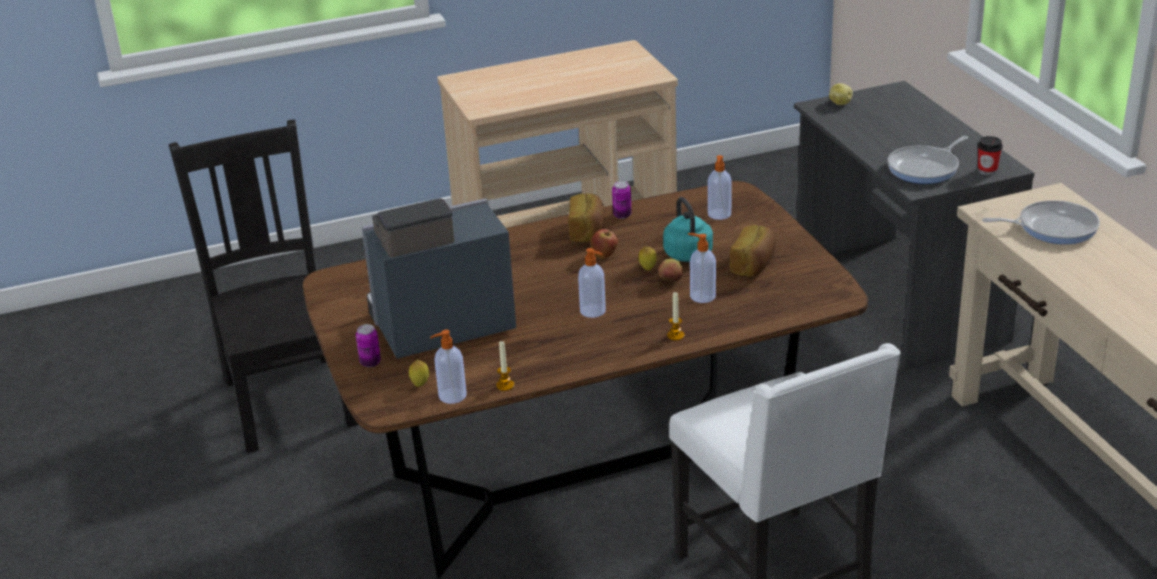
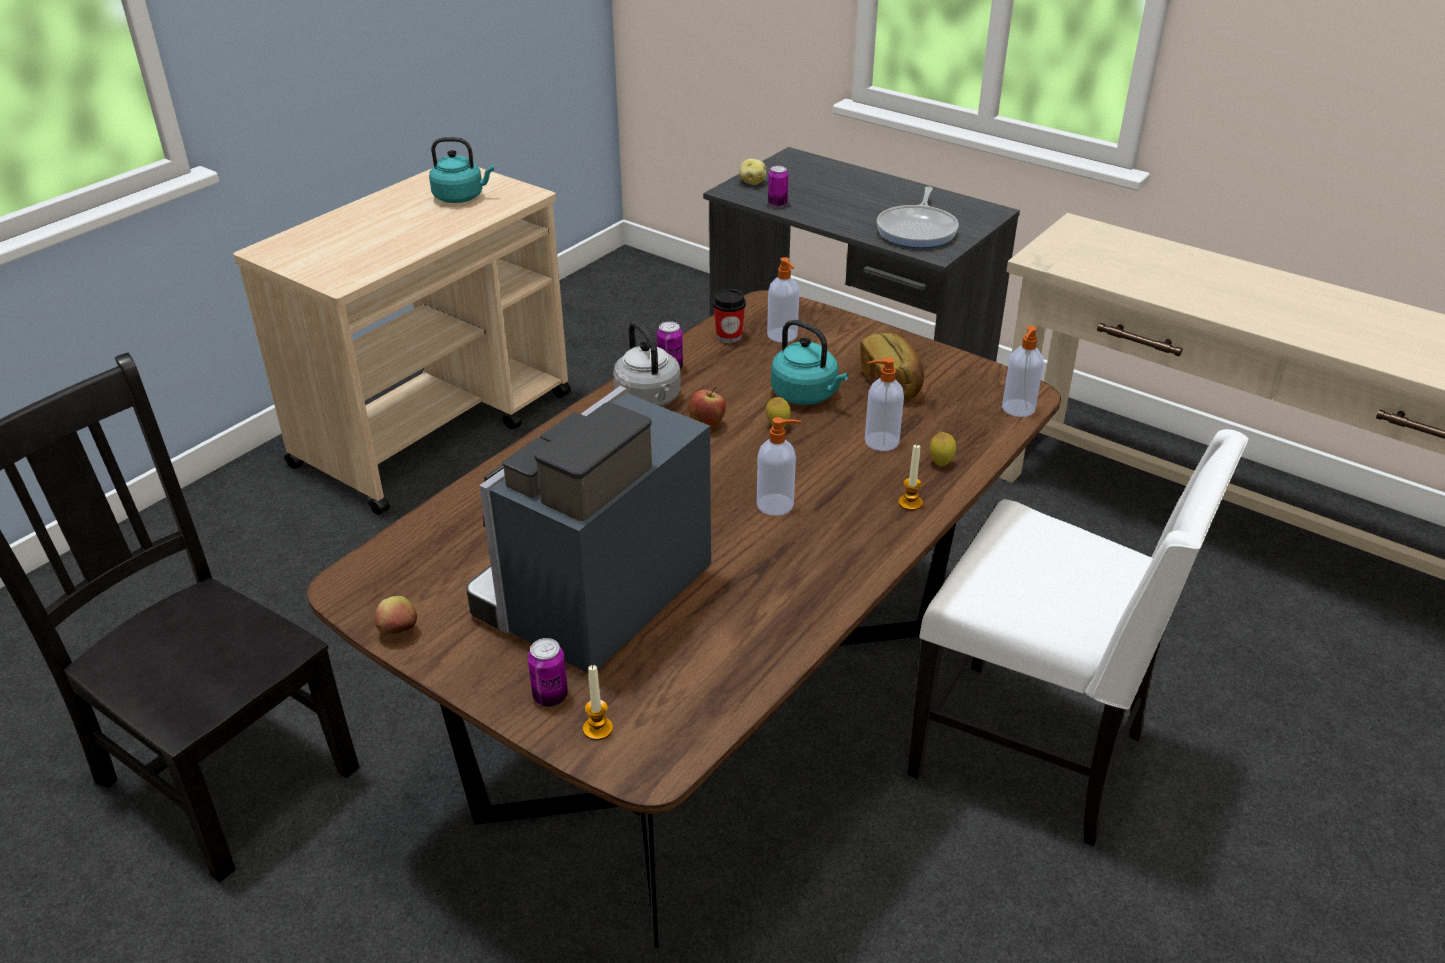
camera: 35 degrees left, 5 degrees up
lemon [409,360,429,387] -> lemon moved to [930,432,956,466]
soap dispenser [430,330,467,404] -> soap dispenser moved to [1002,326,1044,417]
candle [496,341,514,391] -> candle moved to [583,665,613,740]
bread [568,193,605,242] -> grey kettle [614,321,681,407]
apple [658,258,683,282] -> apple moved to [375,596,417,634]
cup [978,136,1003,175] -> cup moved to [713,289,746,343]
frying pan [982,200,1100,244] -> none
none -> turquoise kettle [429,137,494,203]
none -> can [768,166,788,207]

